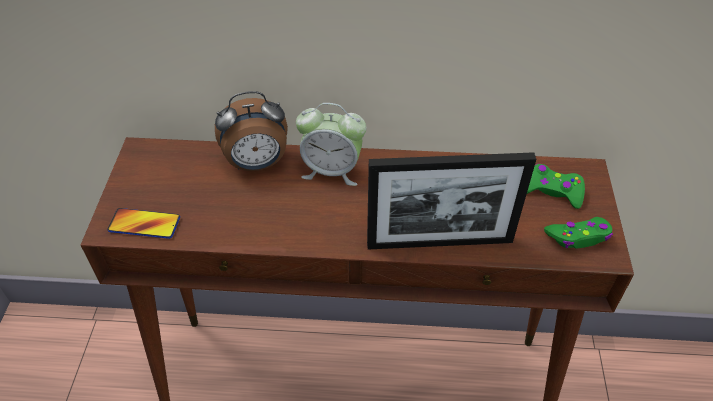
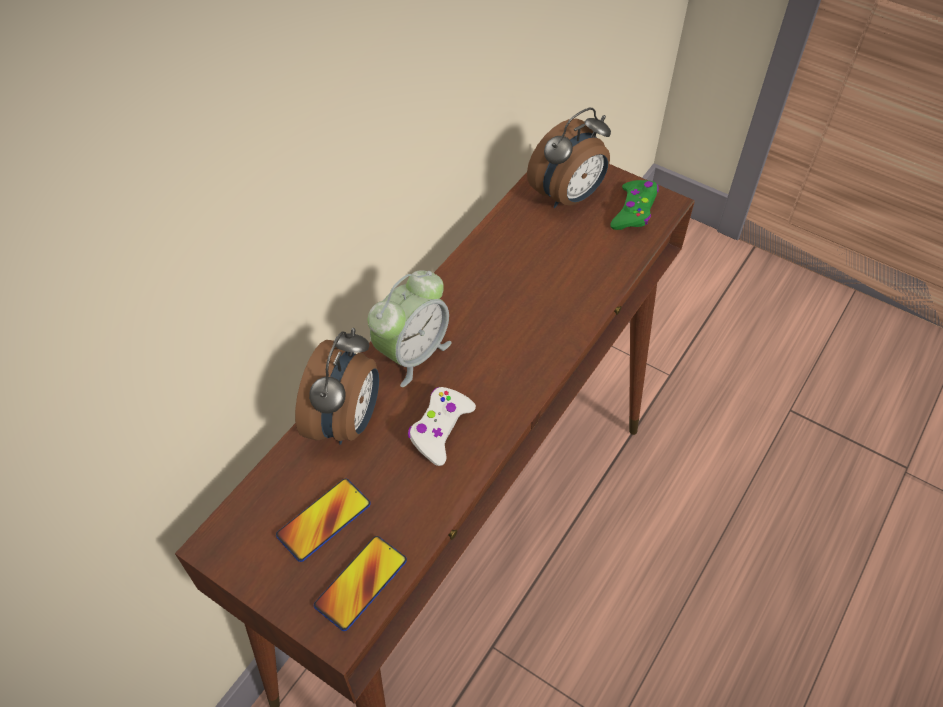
camera: 60 degrees left, 5 degrees up
picture frame [367,152,536,249] -> none
green game controller [527,164,585,209] -> alarm clock [527,107,611,208]
none -> phone [276,479,371,562]
none -> white game controller [408,387,476,466]

